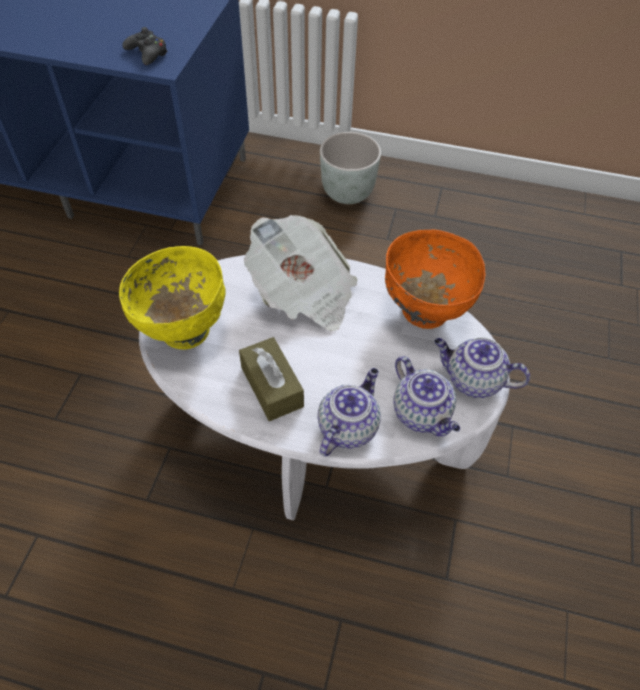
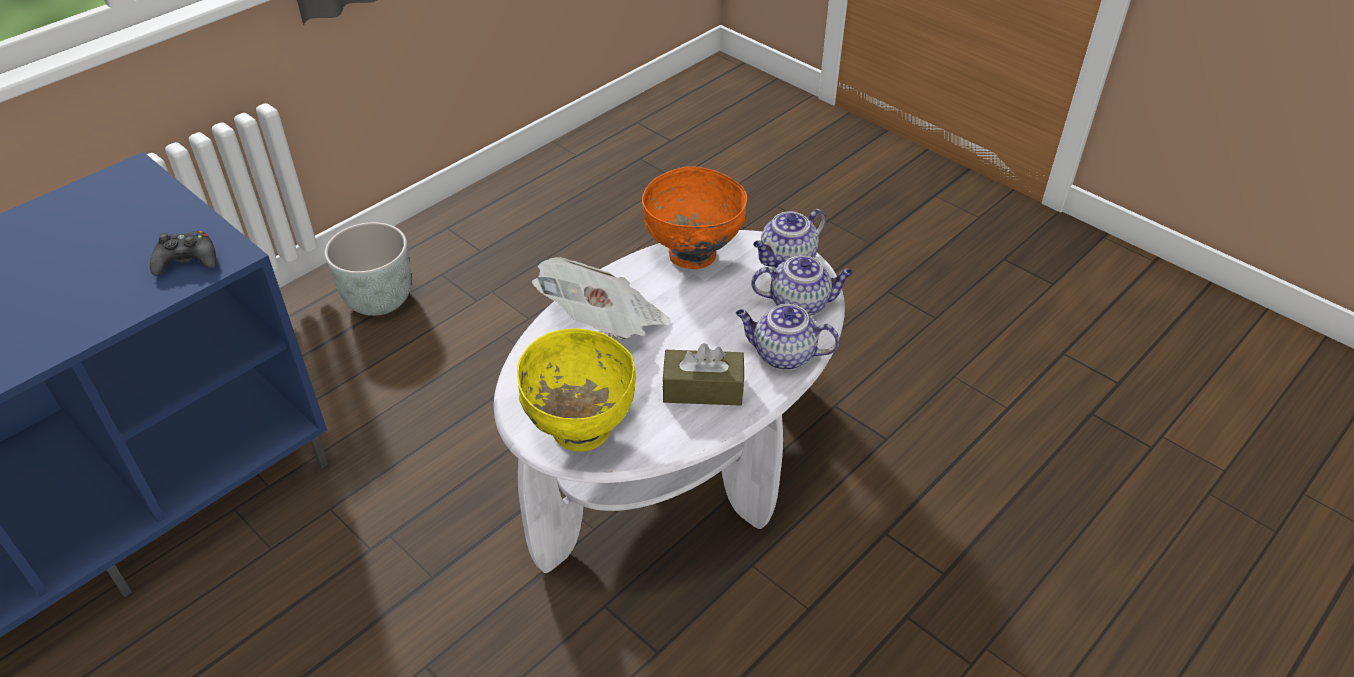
camera: 60 degrees left, 10 degrees down
teapot [317,368,381,456] -> teapot turned 45 degrees counterclockwise [736,304,840,370]

